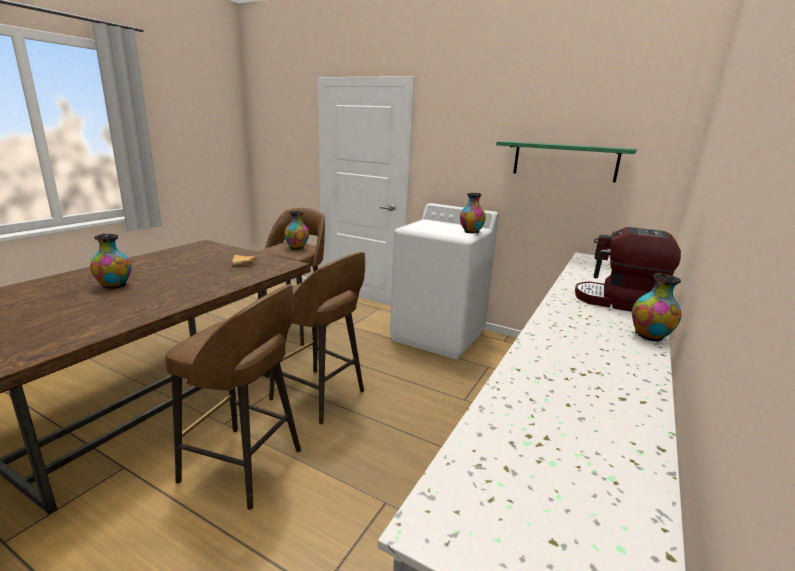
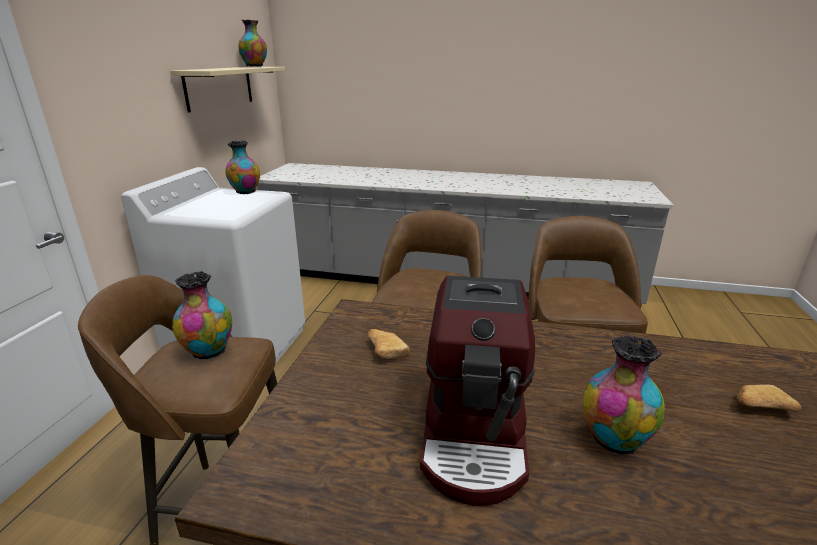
camera: 105 degrees left, 5 degrees up
green shelf [496,141,637,183] -> beige shelf [170,67,285,112]
coffee machine [575,227,681,312] -> coffee machine moved to [420,276,535,506]
vase [632,273,681,341] -> vase moved to [238,20,267,67]
none -> bread [737,385,801,412]

